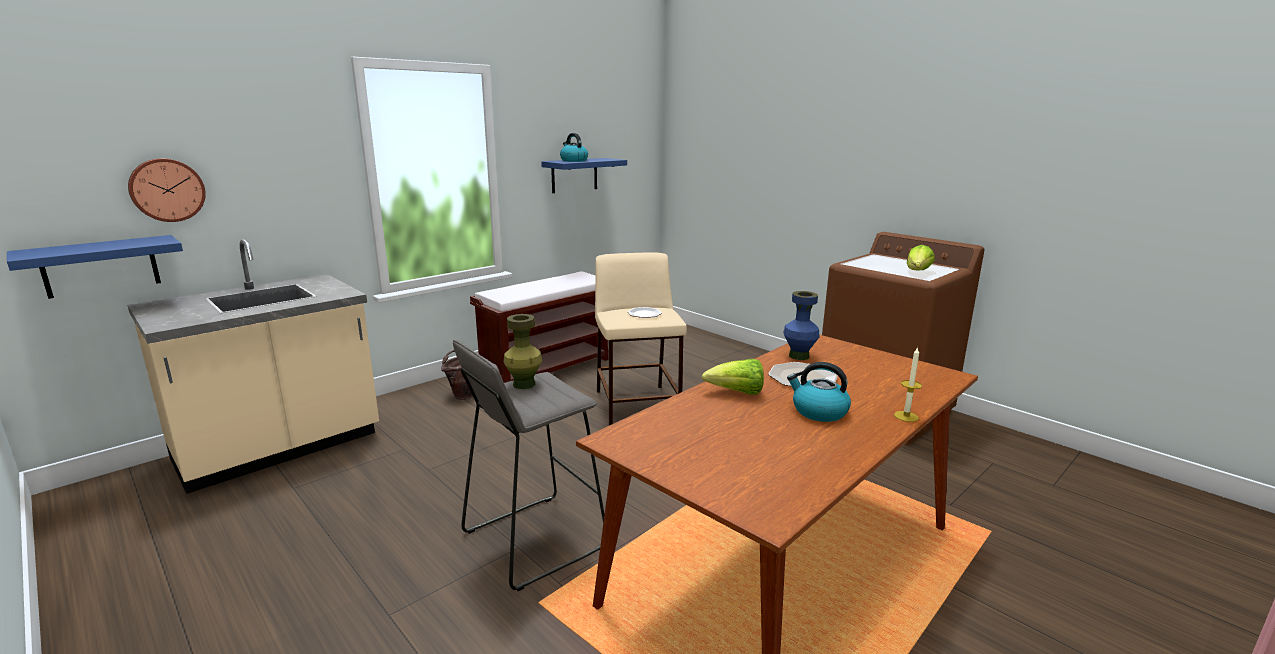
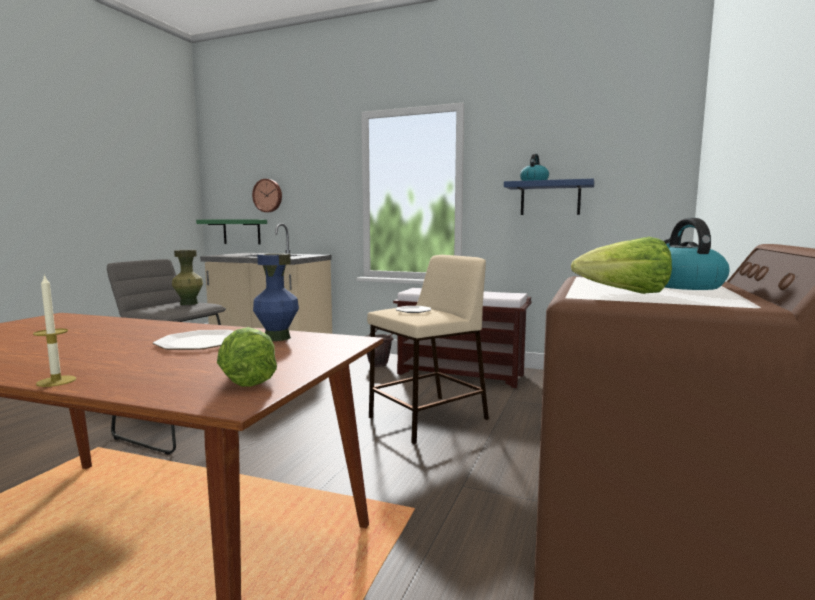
camera: 65 degrees right, 10 degrees down
blue shelf [7,235,183,299] -> green shelf [196,219,267,245]
lettuce [702,359,764,395] -> lettuce moved to [217,327,277,386]
kettle [787,362,851,422] -> kettle moved to [664,218,730,290]

